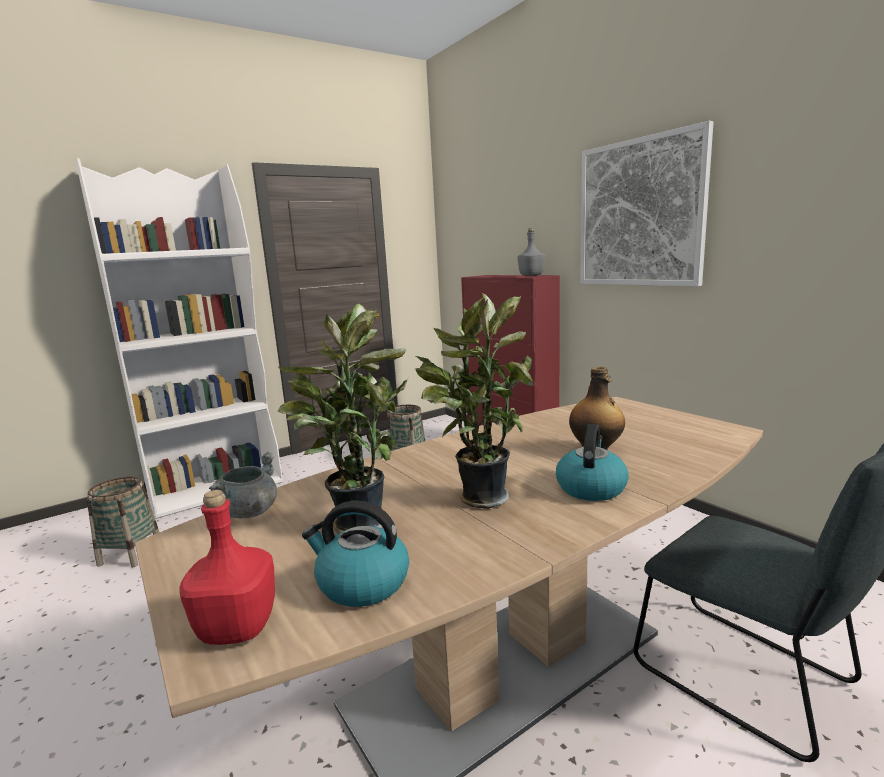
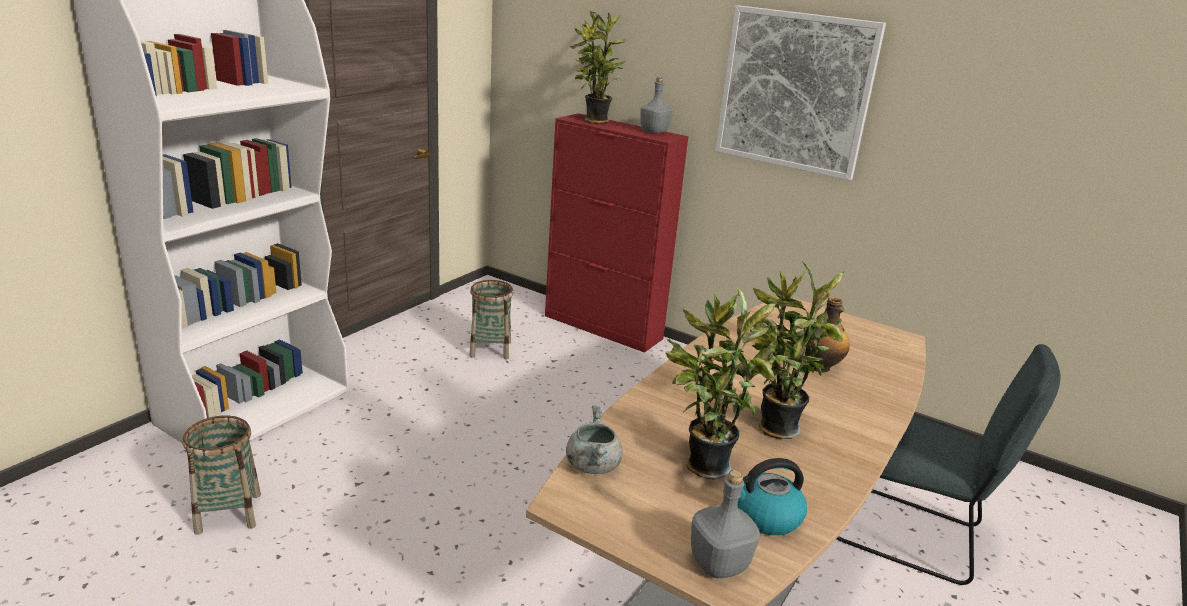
camera: 25 degrees left, 10 degrees up
red bottle [179,490,275,645] -> grey bottle [691,470,760,578]
kettle [556,424,629,501] -> none
none -> potted plant [570,11,626,124]

